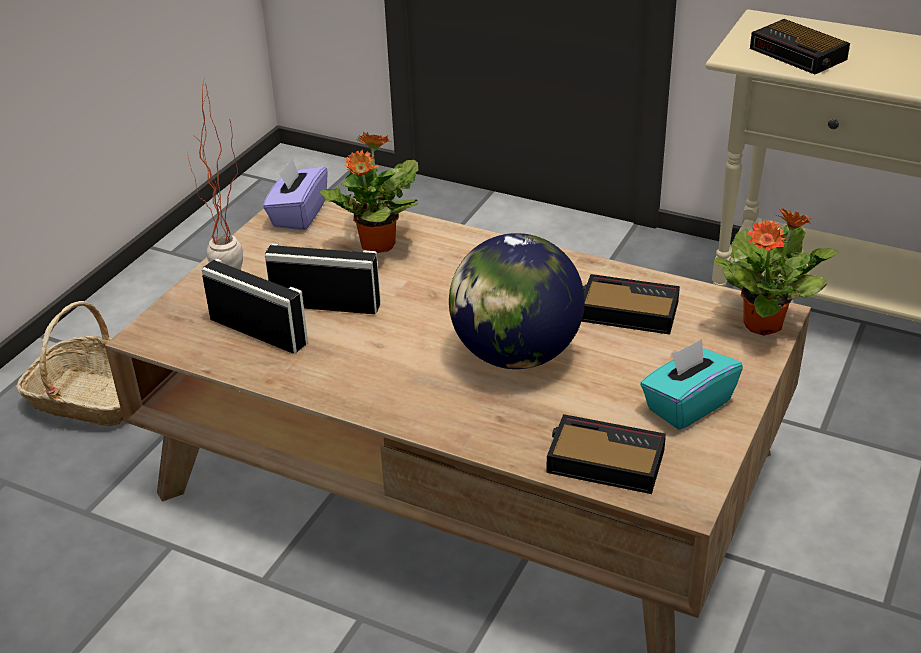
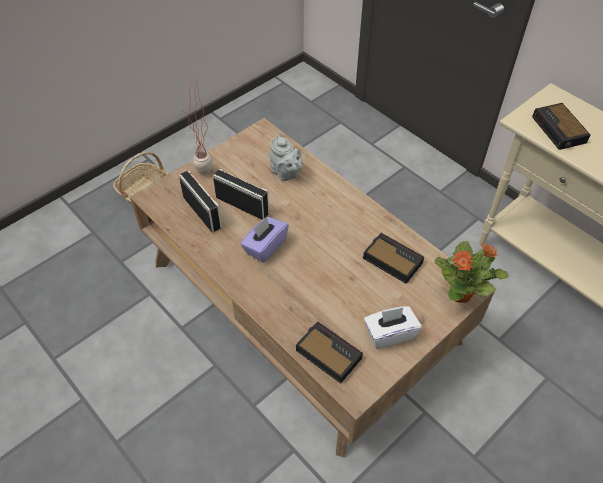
camera: 20 degrees right, 15 degrees up
purple tissue box [263,158,328,231] -> purple tissue box moved to [240,217,289,263]
potted plant [320,132,418,253] -> grey teapot [269,135,303,181]
globe [449,233,584,369] -> none
turquoise tissue box [640,339,743,430] -> white tissue box [364,306,422,349]

